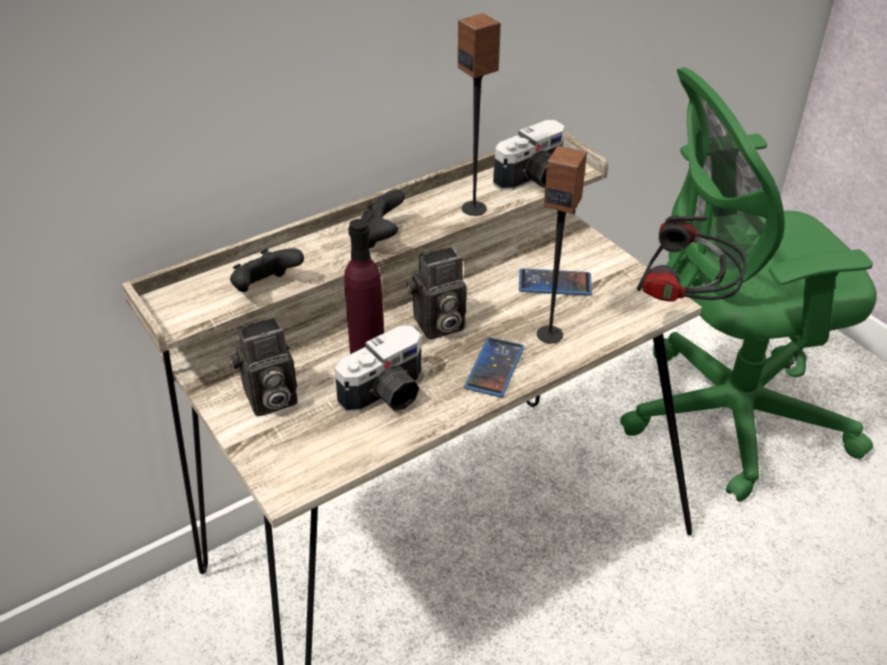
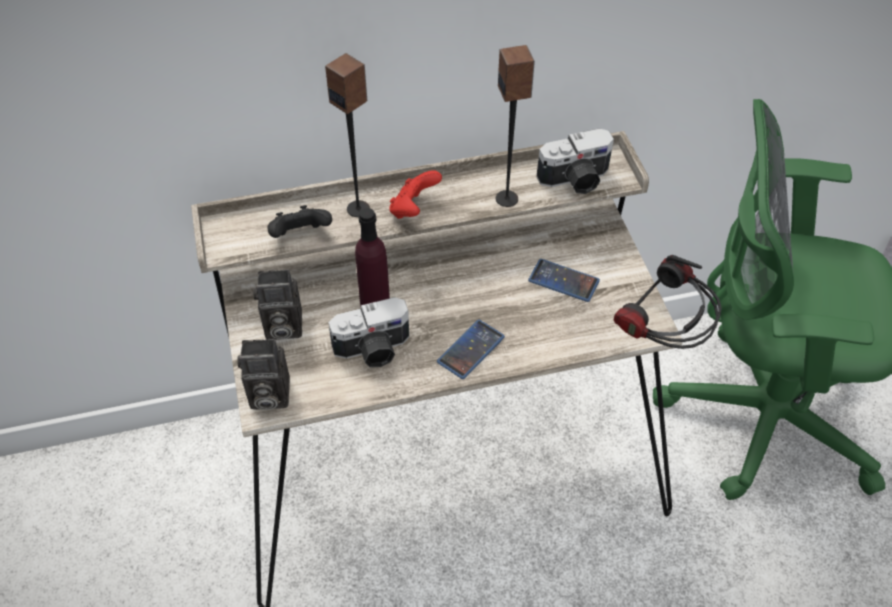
camera: 20 degrees right, 10 degrees up
black game controller [361,189,405,249] -> red game controller [390,170,442,219]
camera [407,246,467,339] -> camera moved to [237,339,290,410]
speaker [537,146,587,344] -> speaker moved to [325,53,370,217]

